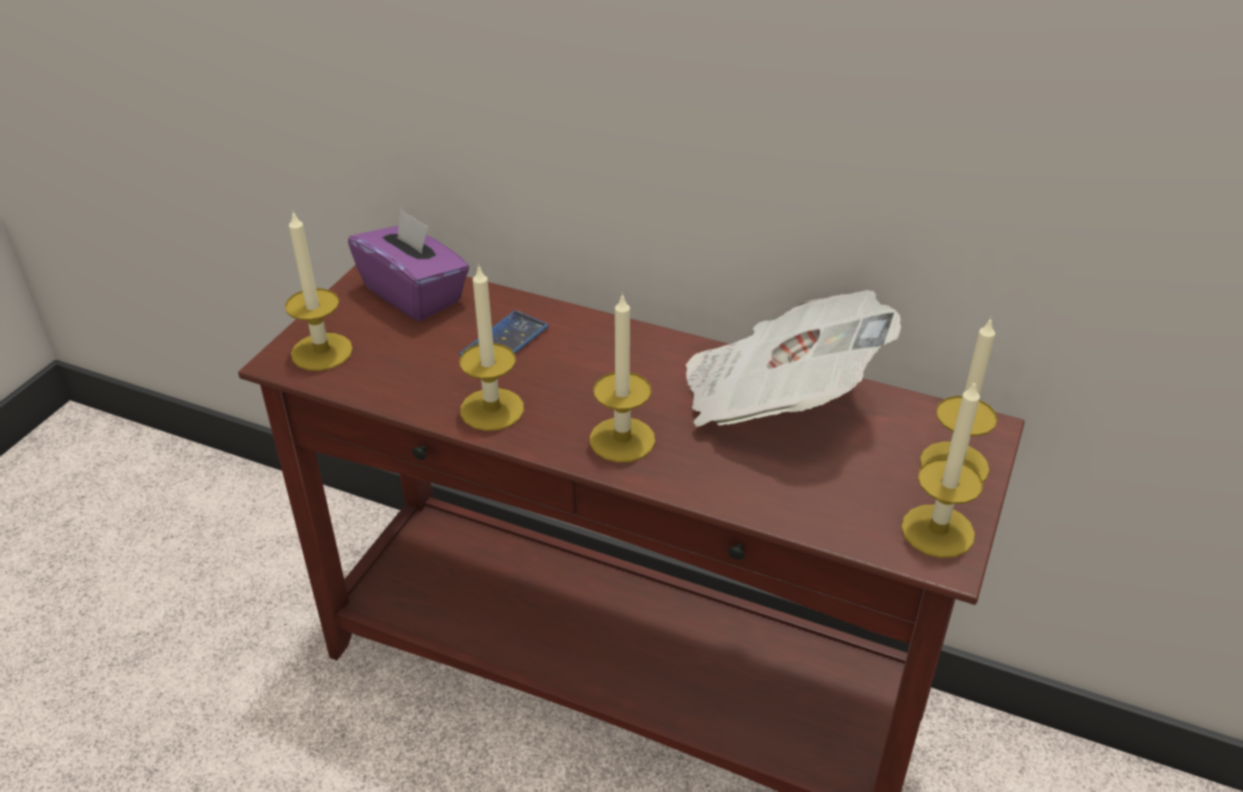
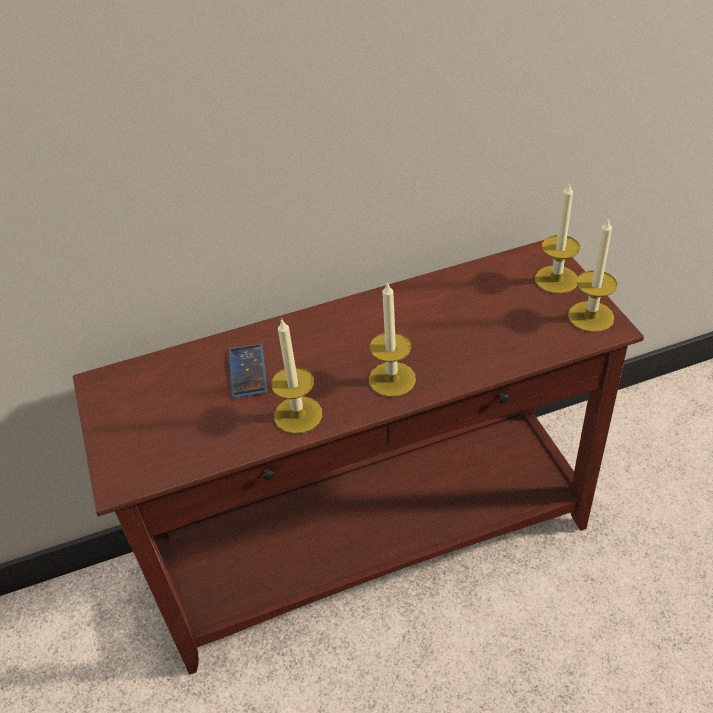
camera: 40 degrees left, 5 degrees up
candle [285,211,353,371] -> none
purple tissue box [348,208,469,321] -> none
newspaper [686,290,901,427] -> none

